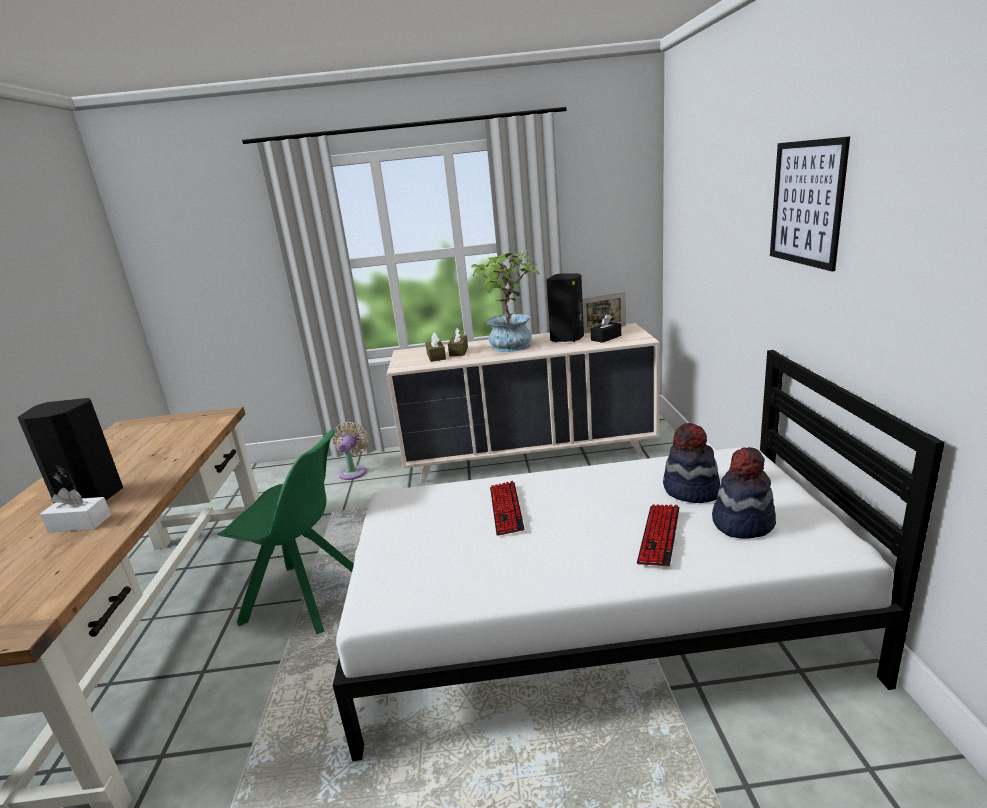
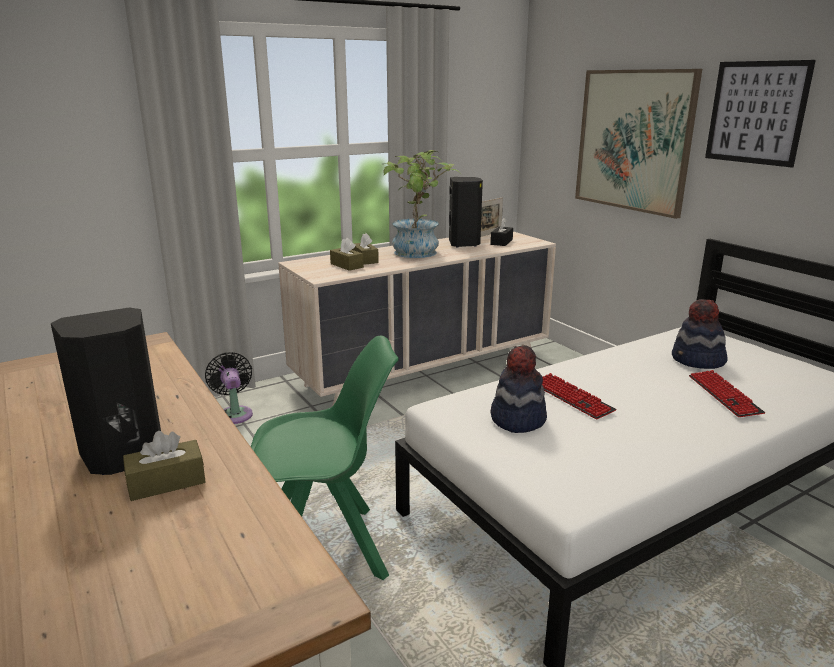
camera: 30 degrees left, 0 degrees up
white tissue box [40,488,111,532] -> brown tissue box [123,431,206,501]
beige fan [332,422,369,480] -> black fan [205,352,253,424]
hat [712,447,776,539] -> hat moved to [490,345,547,433]
none -> picture [575,69,702,219]

